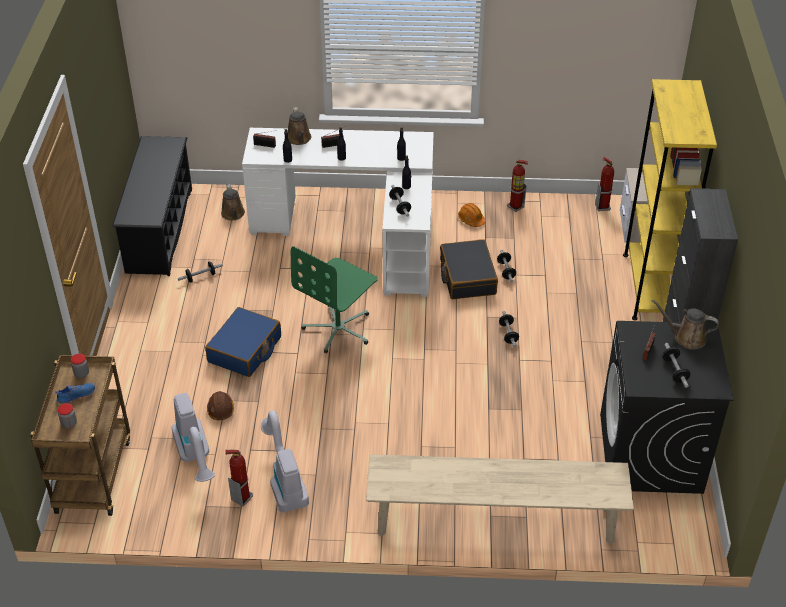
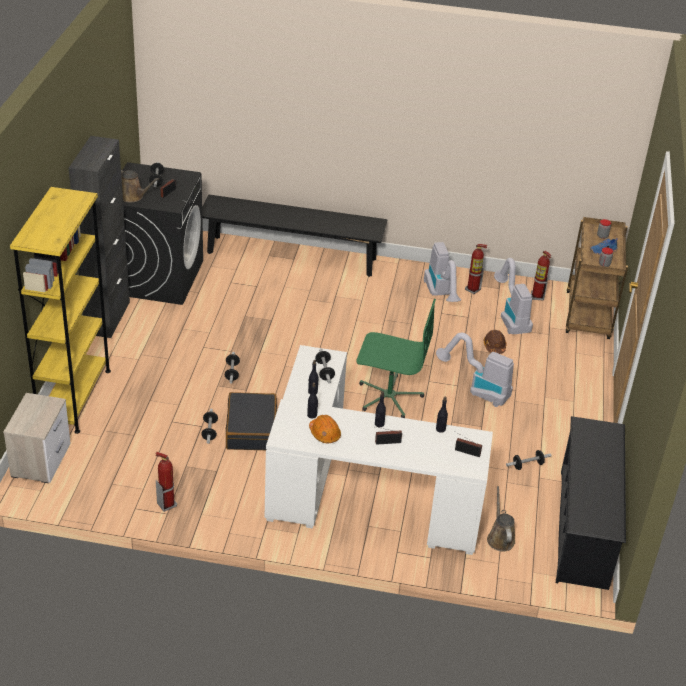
camera: 175 degrees left, 5 degrees down
blue suitcase [205,307,281,377] -> vacuum cleaner [436,333,514,407]
brown watering can [288,107,312,145] -> none
green office chair [291,246,378,354] -> green office chair turned 60 degrees clockwise [356,299,436,418]
beige bench [366,454,634,545] -> black bench [202,194,387,277]
orange hard hat [458,203,486,227] -> orange hard hat moved to [309,415,341,443]
fire extinguisher [595,157,614,211] -> fire extinguisher moved to [531,251,552,300]

